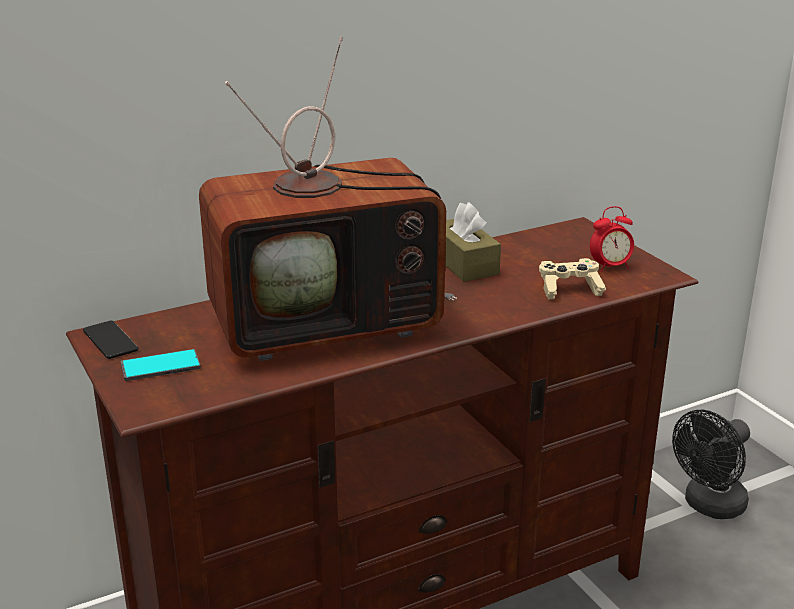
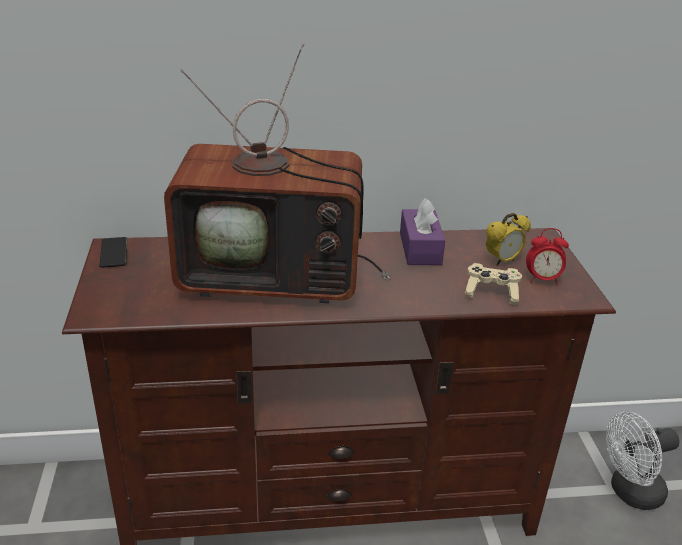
camera: 20 degrees right, 5 degrees up
phone [120,349,201,381] -> none
brown tissue box [445,202,501,282] -> purple tissue box [400,198,445,265]
black fan [672,410,750,519] -> white fan [606,412,680,510]
none -> alarm clock [486,213,531,266]

